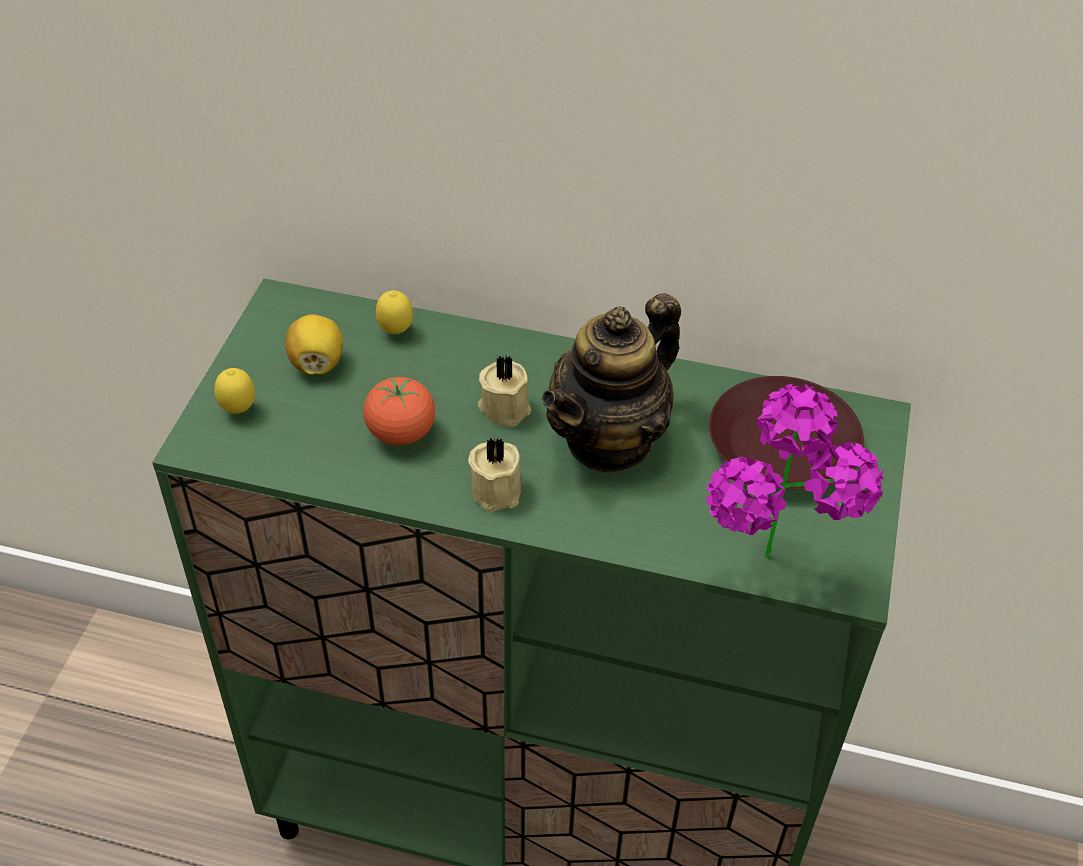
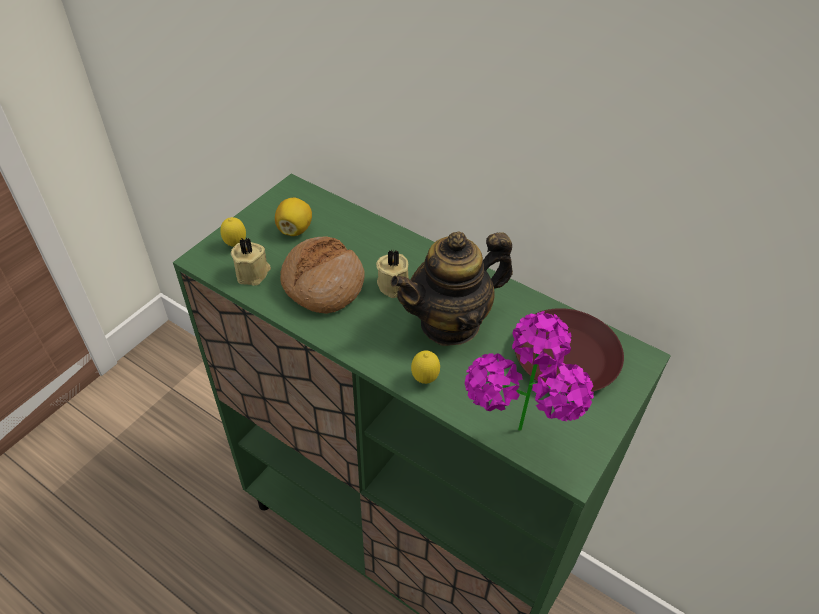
camera: 20 degrees right, 0 degrees up
tomato [363,377,435,445] -> bread [280,237,365,314]
lemon [376,290,413,334] -> lemon moved to [411,351,440,384]
beige candle [468,438,521,512] -> beige candle moved to [231,237,271,286]

